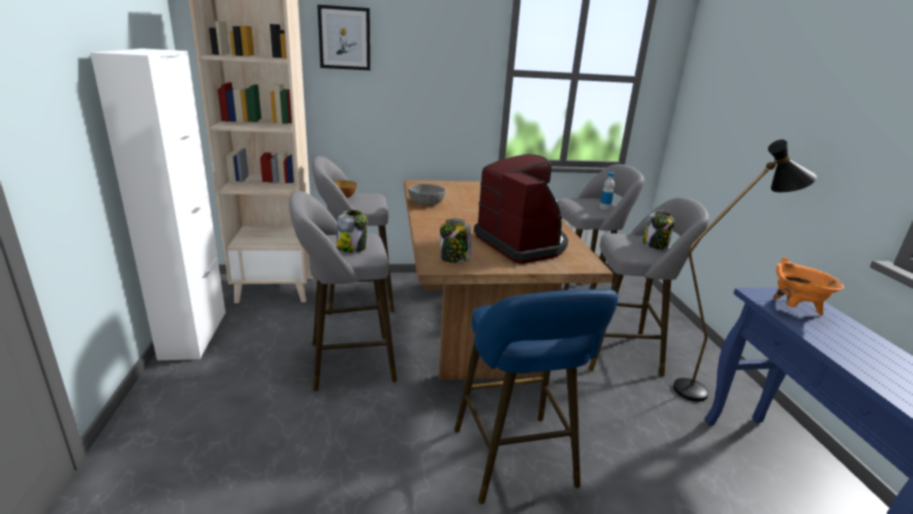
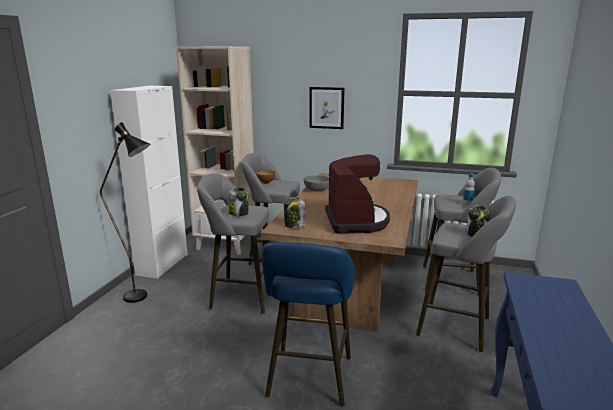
camera: 25 degrees right, 5 degrees down
picture [317,5,370,70] -> picture moved to [309,87,345,129]
black floor lamp [673,140,817,402] -> black floor lamp moved to [100,122,150,303]
orange cooking pot [774,257,844,315] -> none

